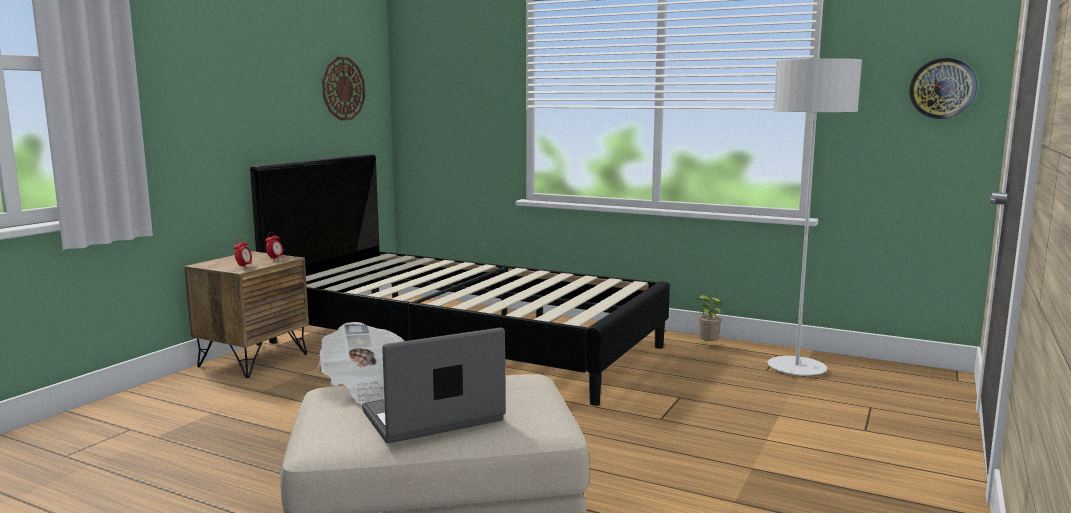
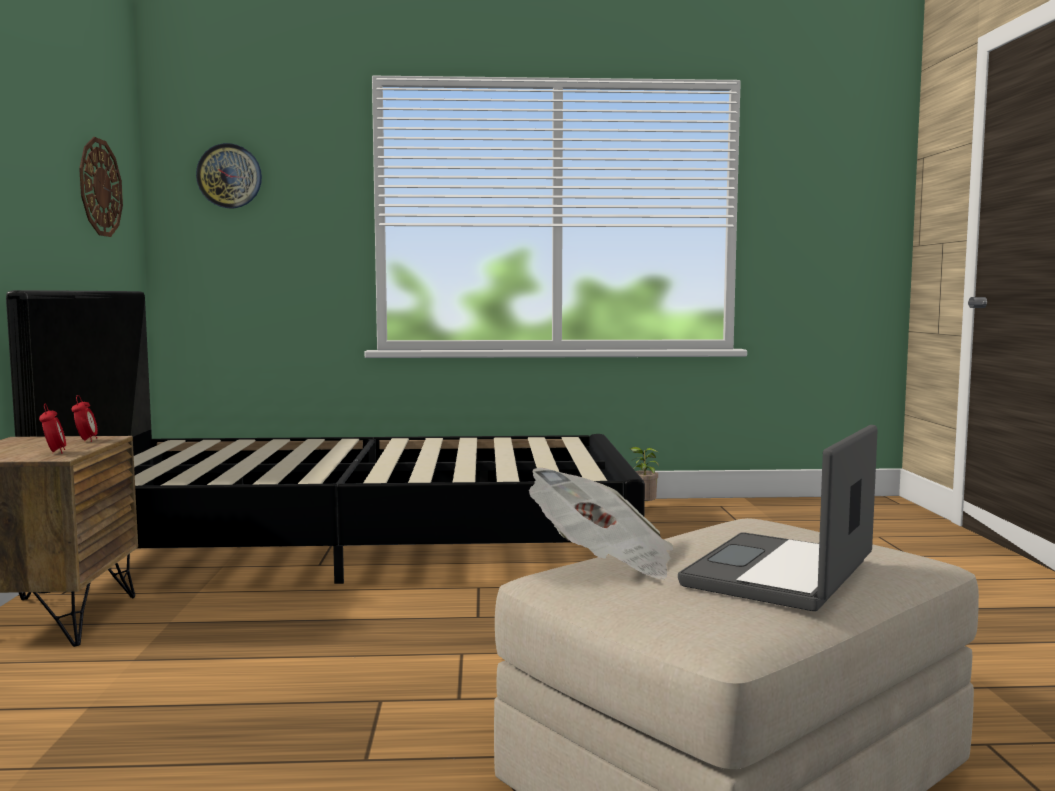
camera: 30 degrees left, 5 degrees down
grey floor lamp [767,58,862,376] -> none
wall clock [909,58,977,119] -> wall clock moved to [196,143,262,208]

